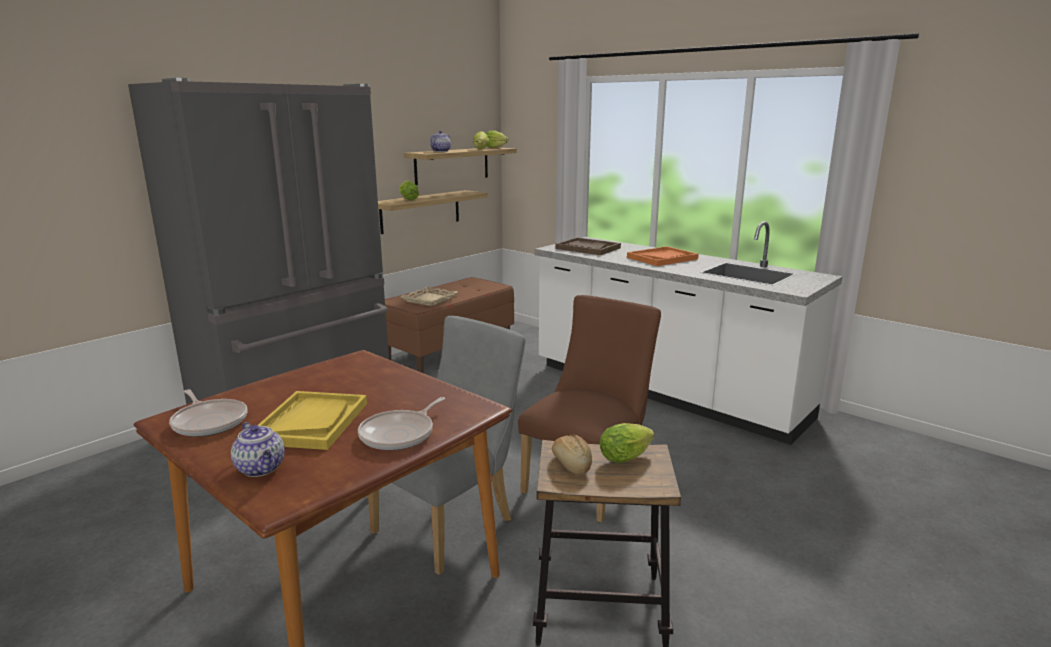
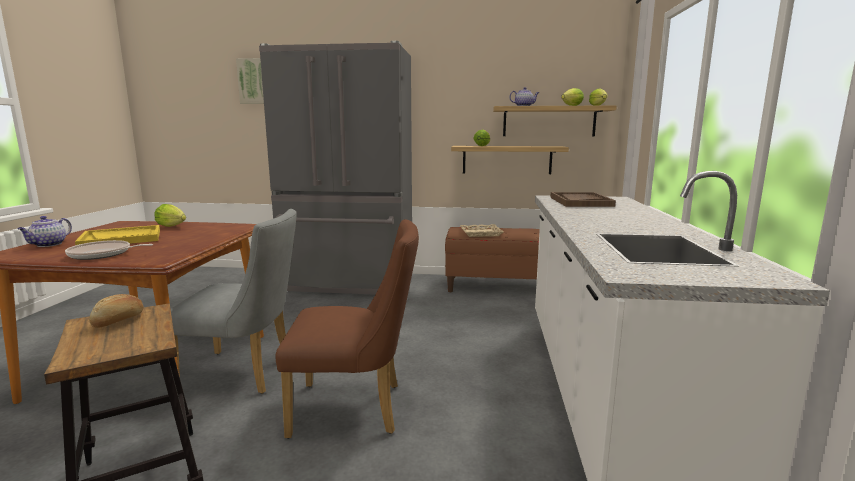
camera: 55 degrees right, 5 degrees down
frying pan [169,389,248,437] -> none
lettuce [600,423,655,463] -> lettuce moved to [154,204,186,227]
orange tray [627,246,699,266] -> none
none -> picture [236,58,264,104]

